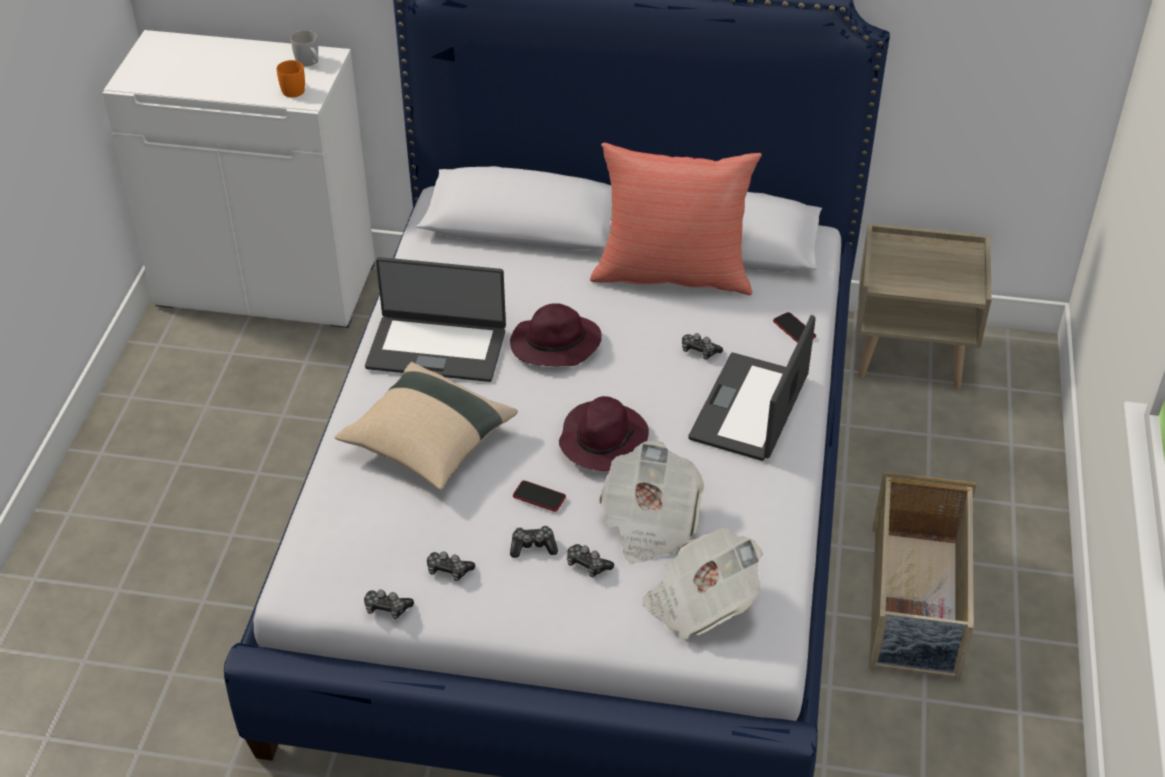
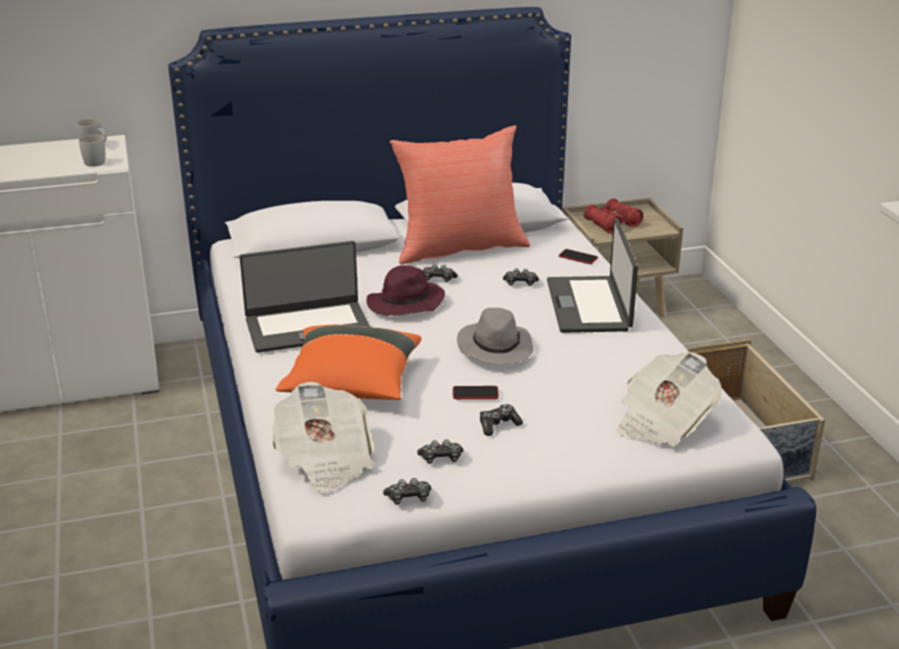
camera: 25 degrees left, 15 degrees down
orange mug [277,60,305,98] -> white mug [79,135,105,167]
beige pillow [335,362,518,490] -> orange pillow [276,325,421,400]
purple hat [559,396,649,471] -> grey hat [457,308,533,364]
game controller [567,544,614,577] -> game controller moved to [423,264,458,282]
newspaper [599,441,704,563] -> newspaper moved to [272,382,374,493]
none -> red binoculars [584,199,643,234]

